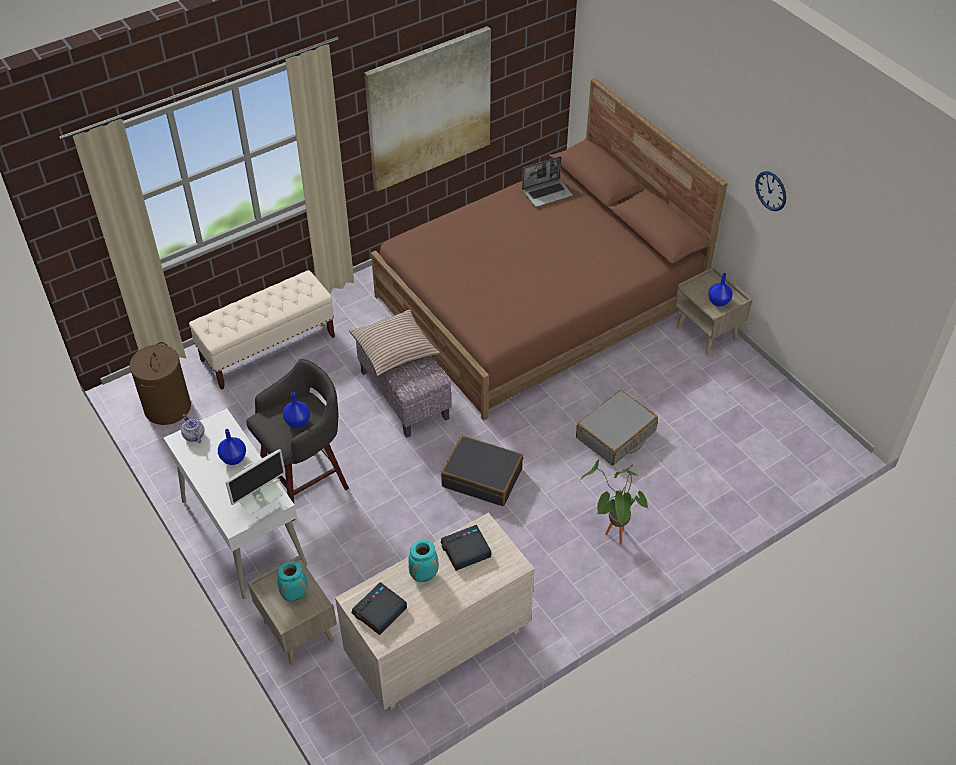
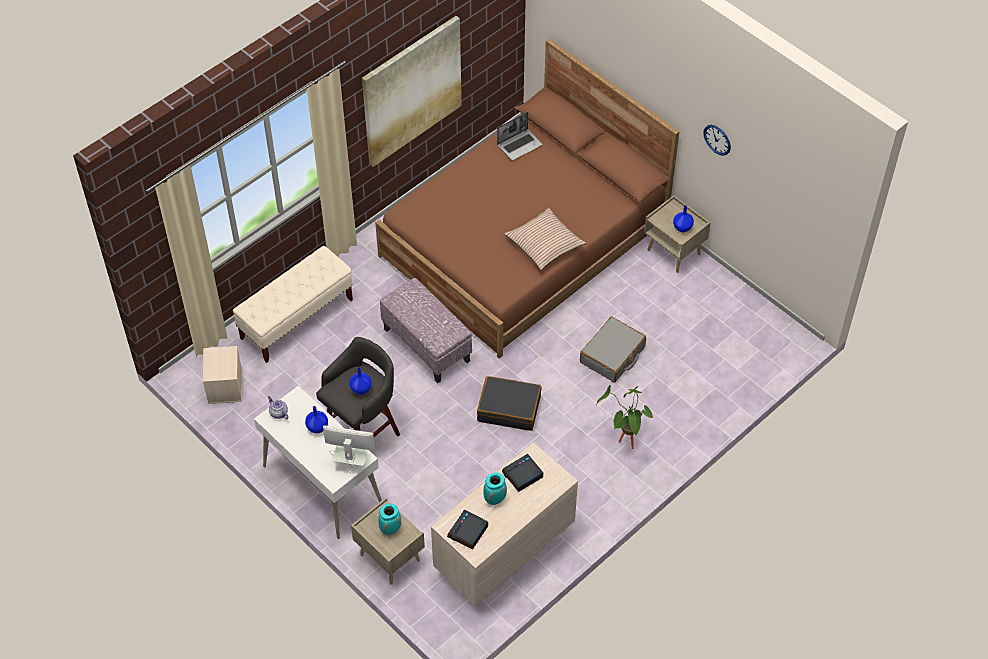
camera: 10 degrees left, 5 degrees up
brown laundry basket [129,342,191,425] -> beige storage box [203,346,242,404]
monitor [226,449,286,514] -> monitor turned 120 degrees counterclockwise [323,426,375,474]
pillow [349,309,440,376] -> pillow moved to [504,208,586,270]

